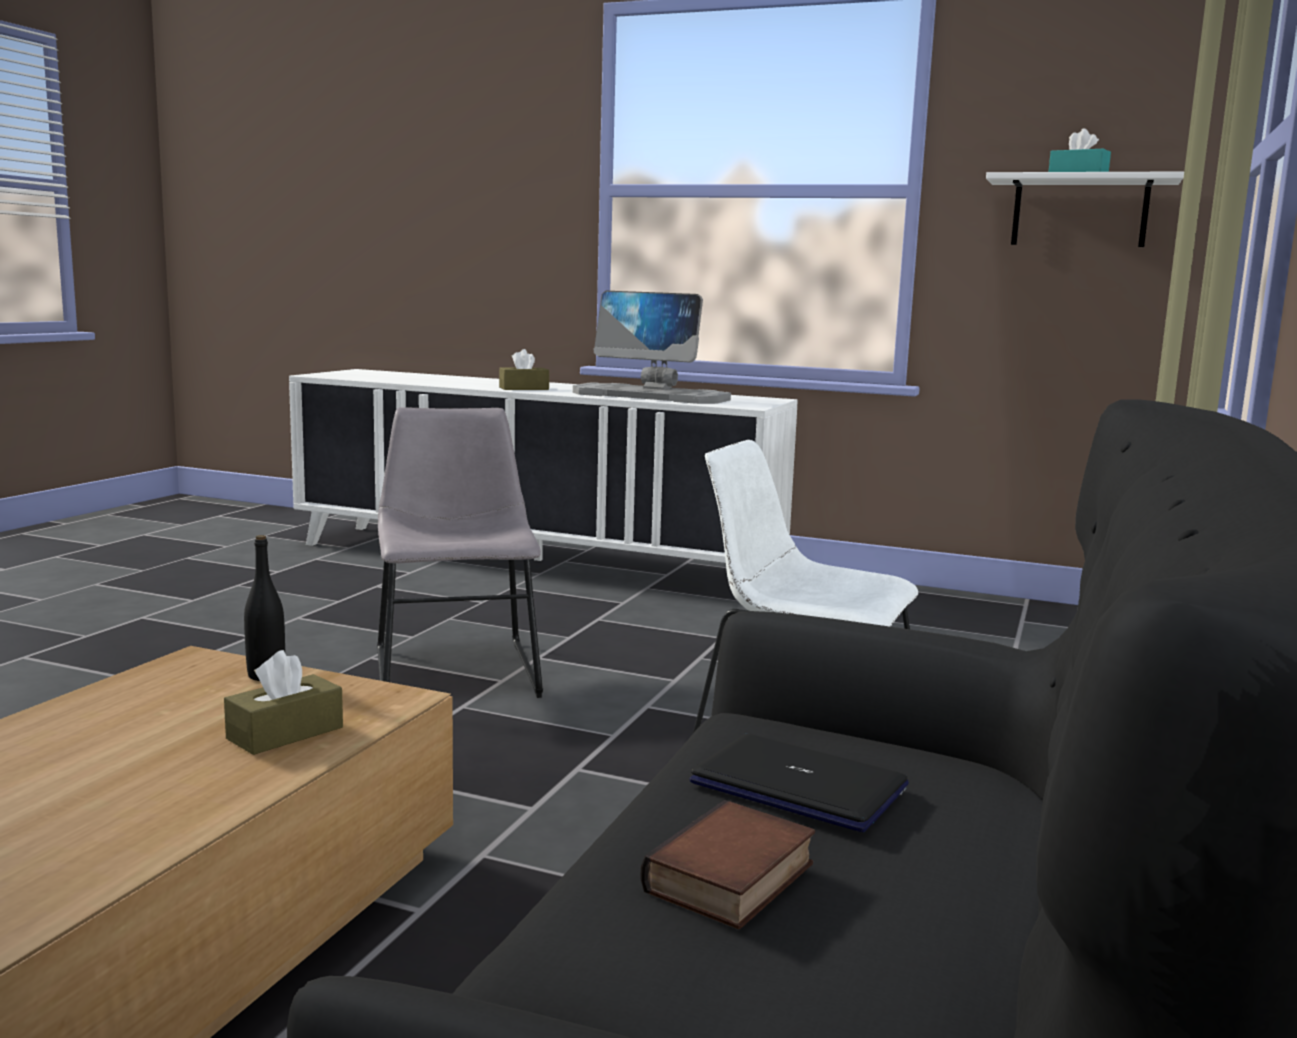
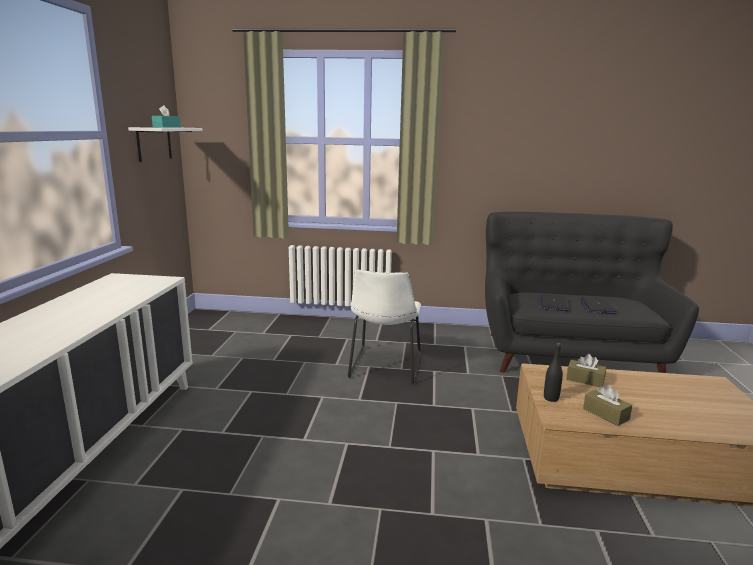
camera: 105 degrees left, 5 degrees up
grey chair [377,407,543,698] -> none
brown tissue box [499,349,549,390] -> brown tissue box moved to [583,385,632,426]
monitor [573,291,731,404] -> none
book [640,800,815,929] -> laptop [579,297,617,314]

